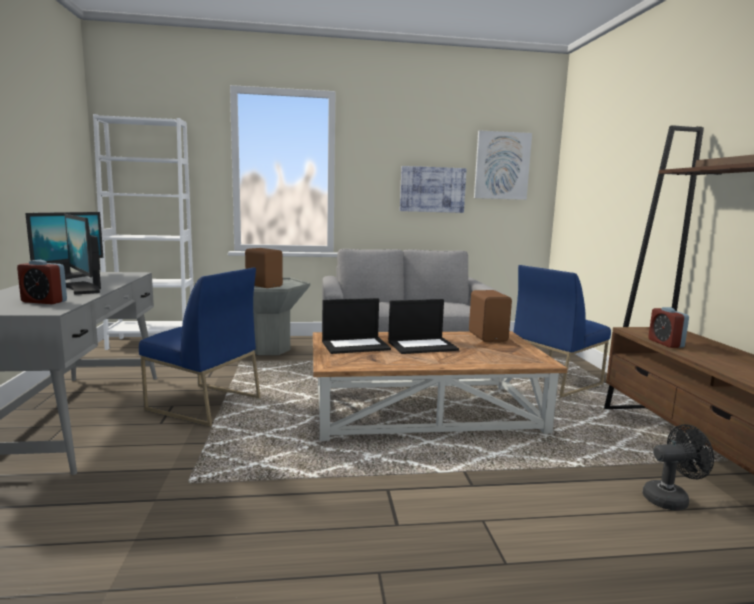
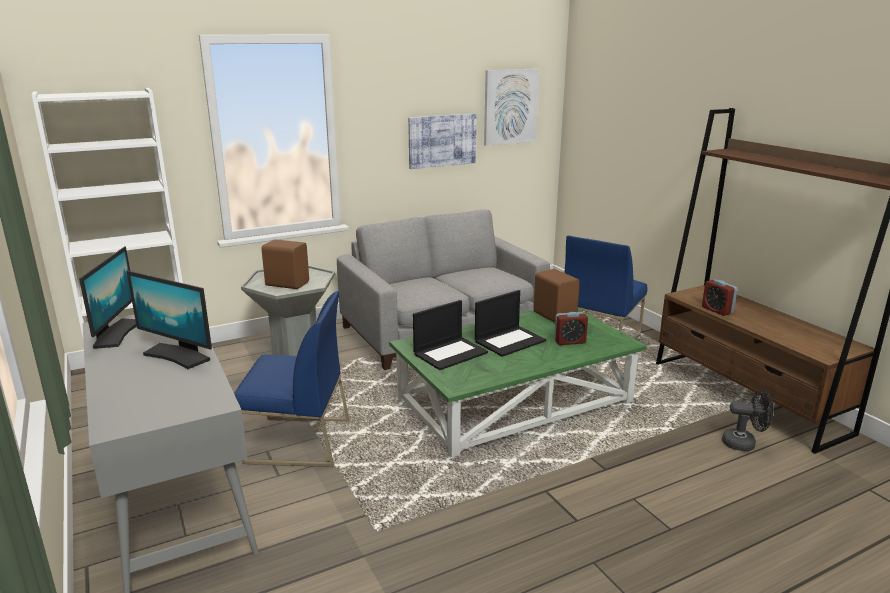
camera: 20 degrees left, 10 degrees up
alarm clock [17,260,67,304] -> alarm clock moved to [554,312,588,345]
brown coffee table [313,331,568,441] -> green coffee table [389,309,647,457]
black fan [643,424,714,510] -> black fan turned 45 degrees clockwise [722,390,773,451]

